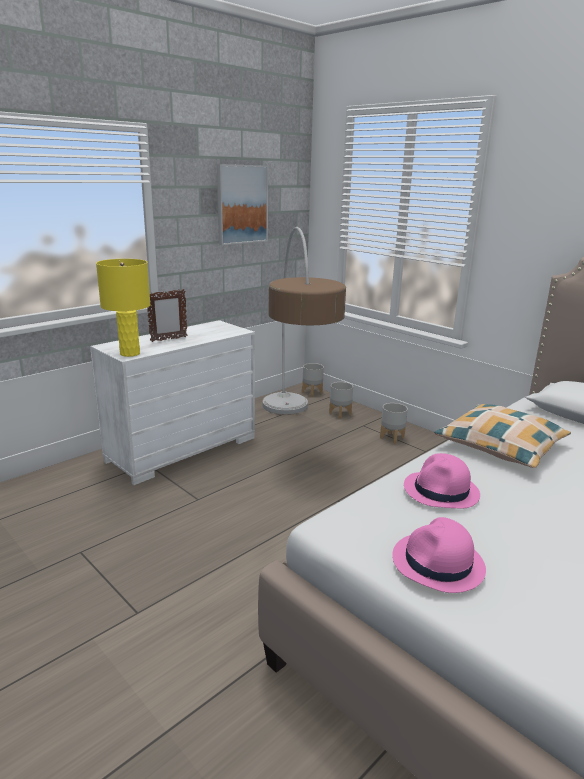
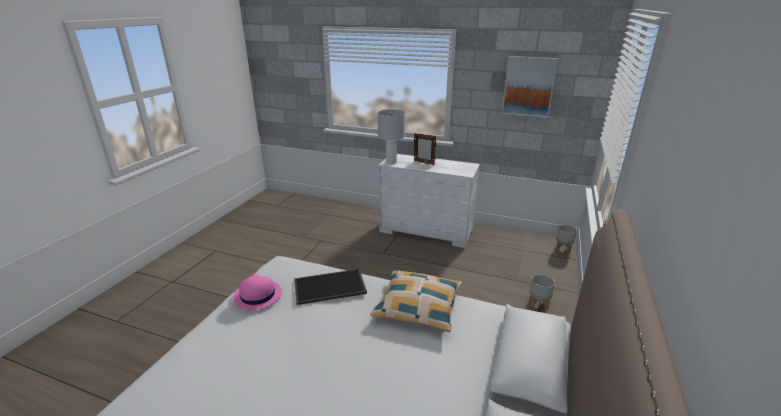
camera: 65 degrees right, 5 degrees up
yellow table lamp [96,259,151,357] -> grey table lamp [378,109,405,165]
floor lamp [262,227,346,415] -> none
grey planter [329,382,353,419] -> none
pink hat [404,453,480,509] -> tray [294,269,367,305]

